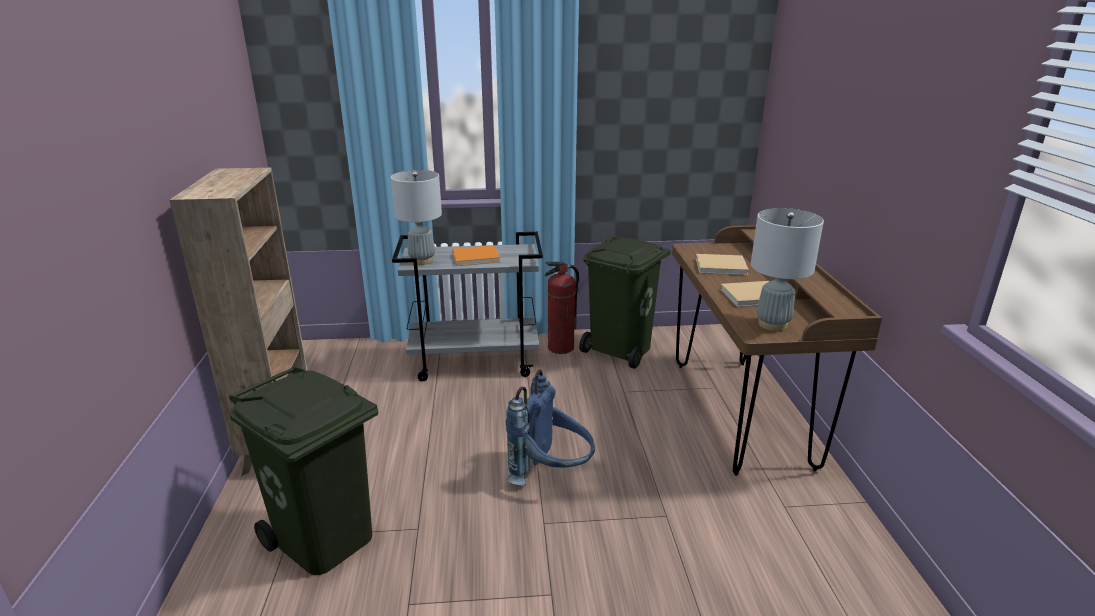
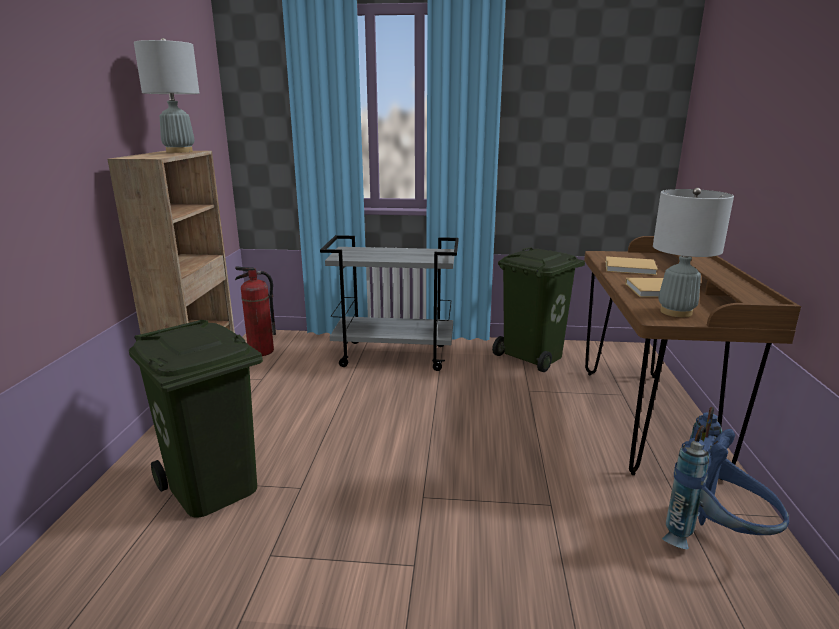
camera: 10 degrees right, 5 degrees down
grey table lamp [391,170,442,265] -> grey table lamp moved to [134,38,200,153]
orange book [452,245,500,266] -> none
blue backpack [506,369,595,485] -> blue backpack moved to [662,407,789,550]
fire extinguisher [545,262,579,354] -> fire extinguisher moved to [235,266,276,356]

